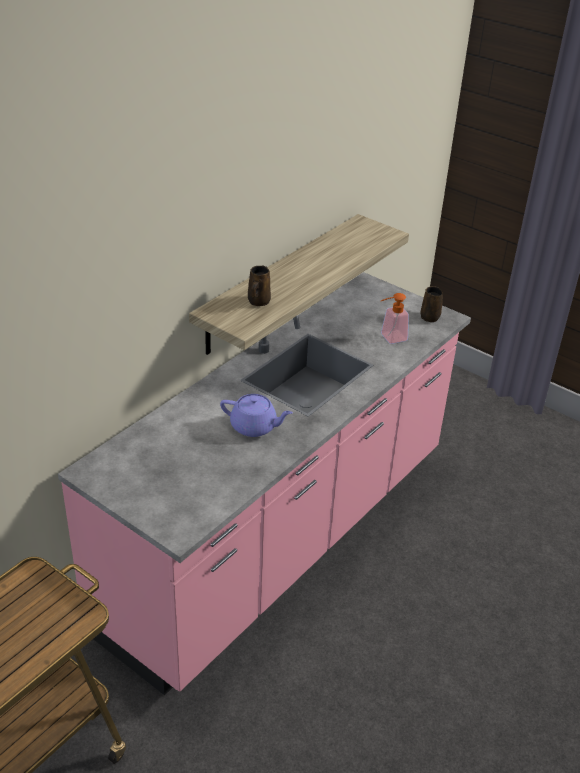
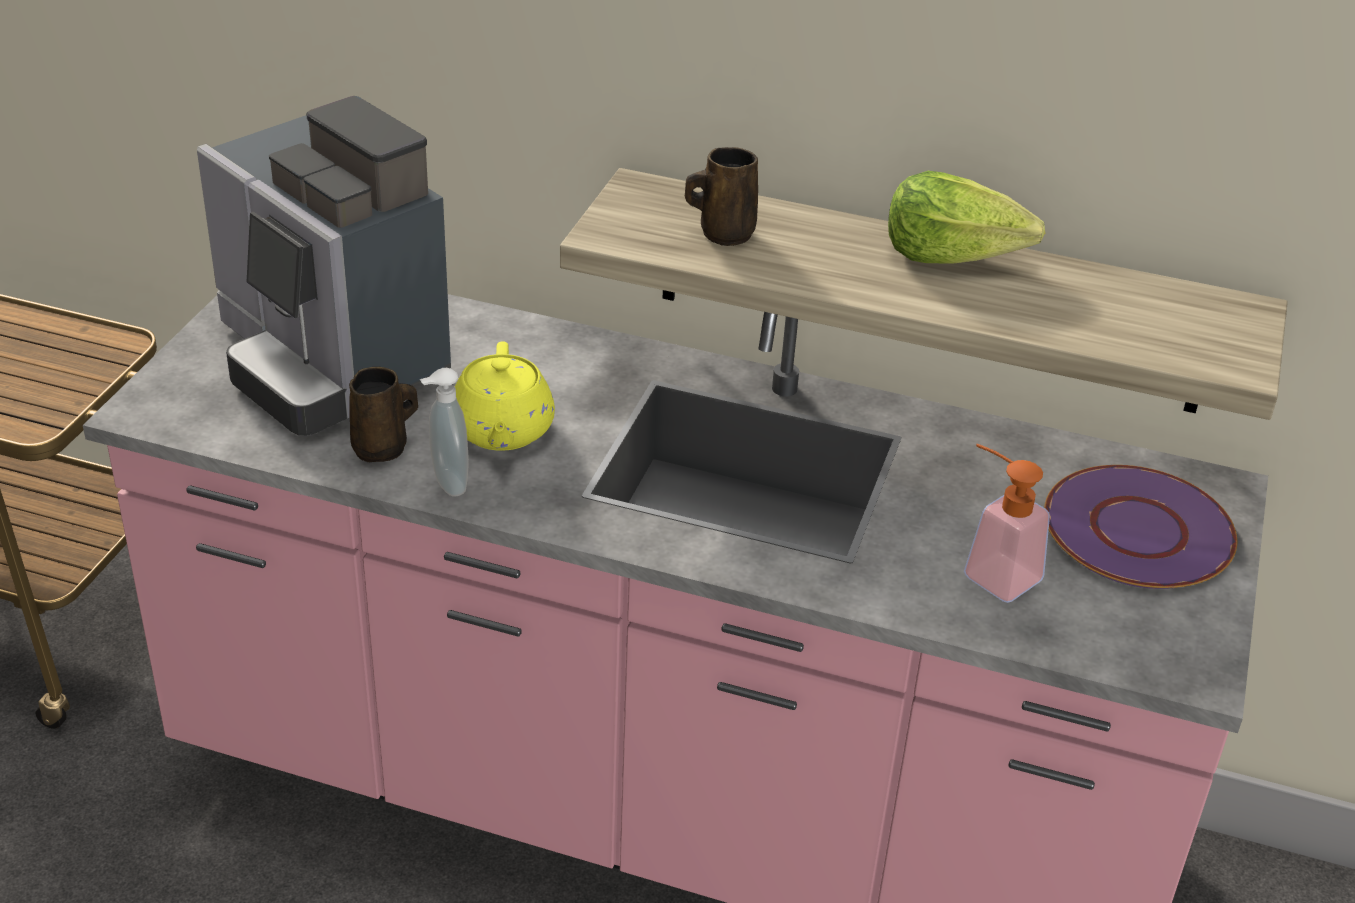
camera: 70 degrees right, 0 degrees up
purple teapot [220,394,293,437] -> yellow teapot [455,341,555,451]
brown mug [420,286,443,322] -> brown mug moved to [349,367,418,463]
none -> coffee machine [197,96,451,436]
none -> soap dispenser [420,368,469,497]
none -> lettuce [888,171,1045,263]
none -> purple plate [1044,465,1237,589]

